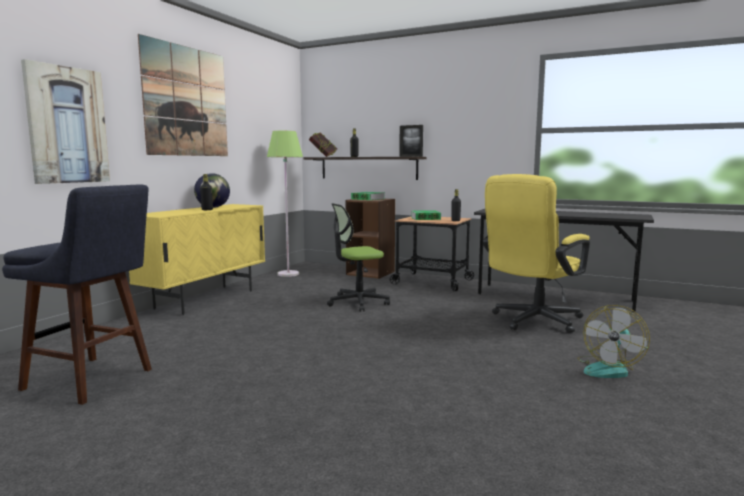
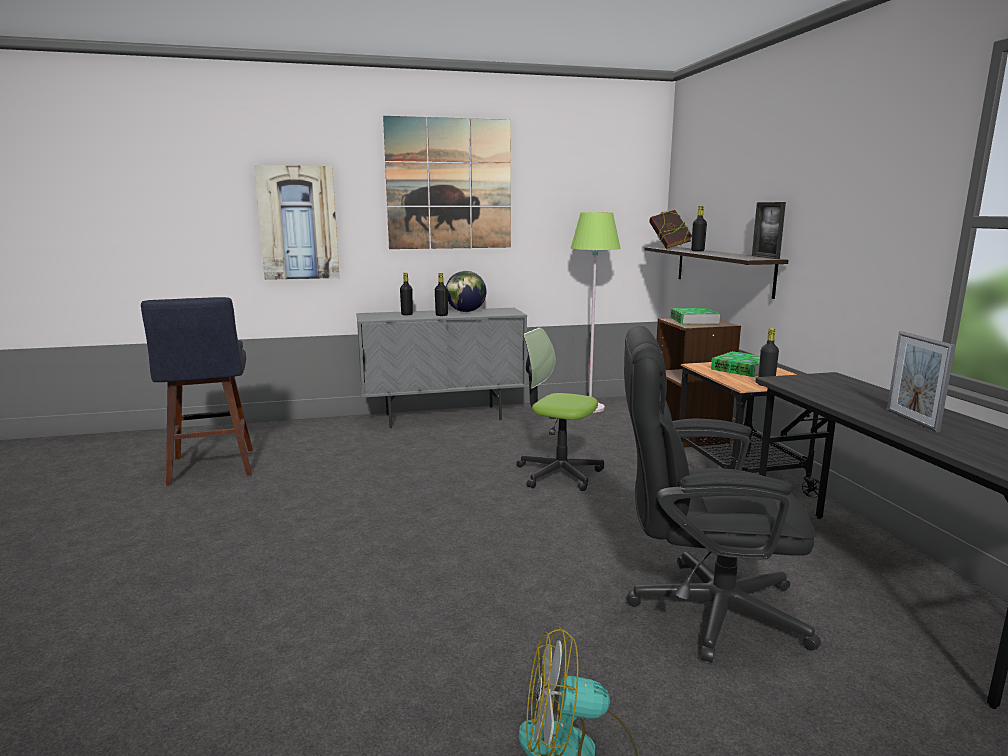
camera: 50 degrees right, 5 degrees up
yellow cabinet [129,204,265,315] -> grey cabinet [356,308,527,429]
yellow office chair [483,174,590,333] -> black office chair [624,326,821,663]
none -> black bottle [400,273,413,315]
none -> picture frame [887,331,955,432]

